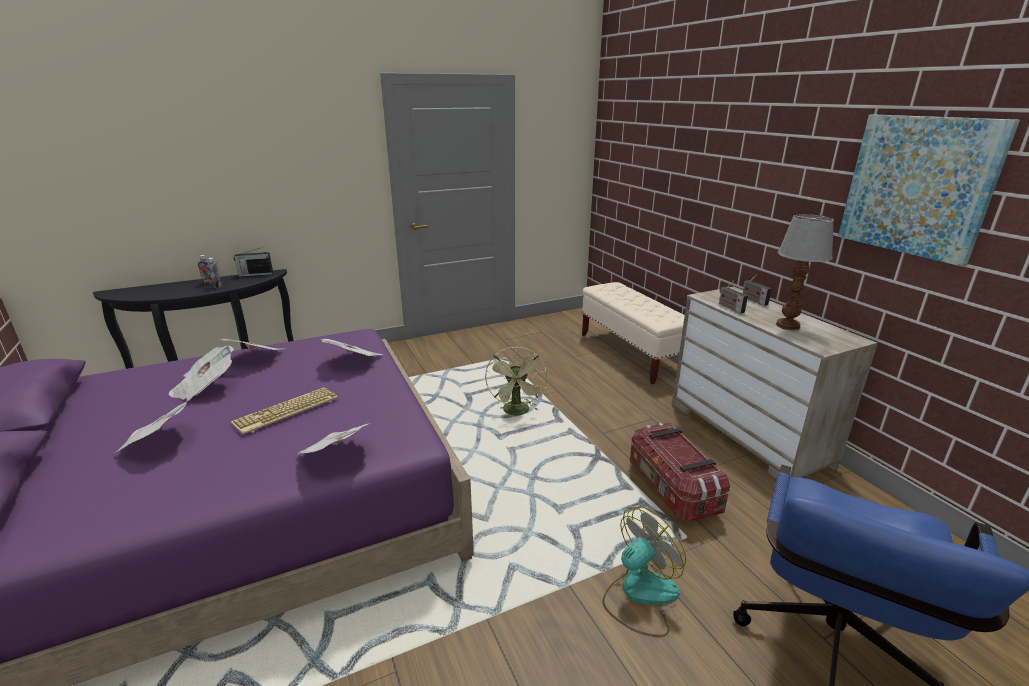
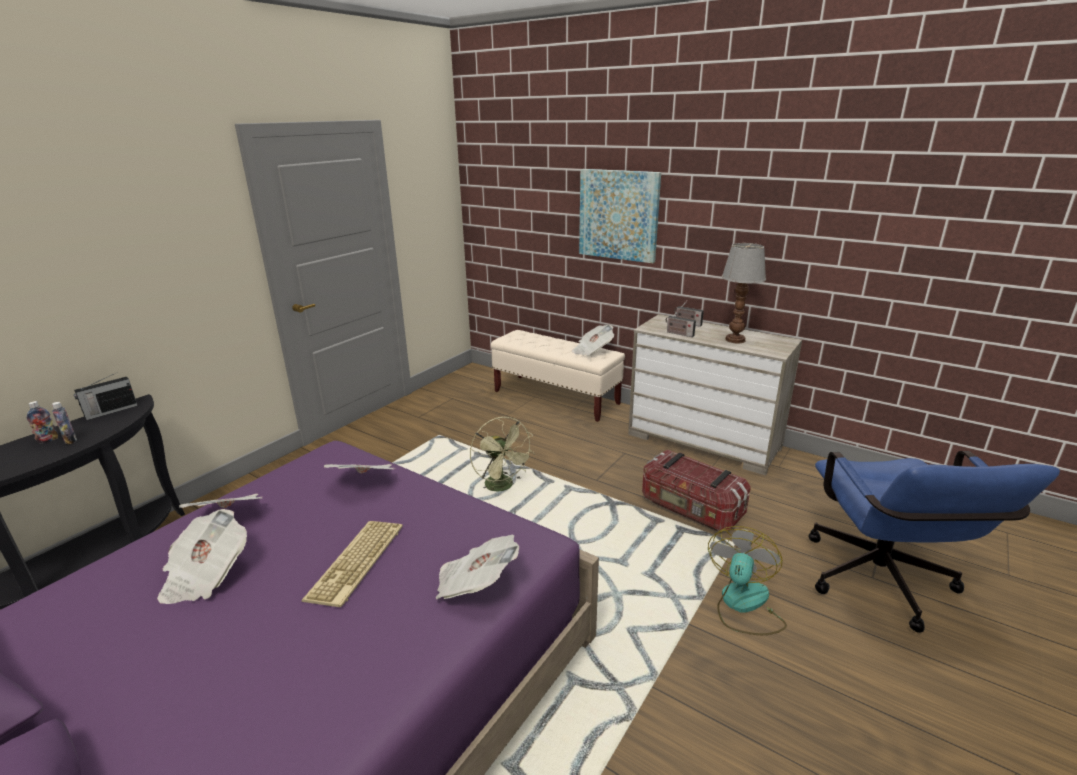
camera: 30 degrees left, 0 degrees up
newspaper [116,401,187,452] -> newspaper moved to [572,325,614,356]
picture [838,114,1020,266] -> picture moved to [579,169,661,263]

